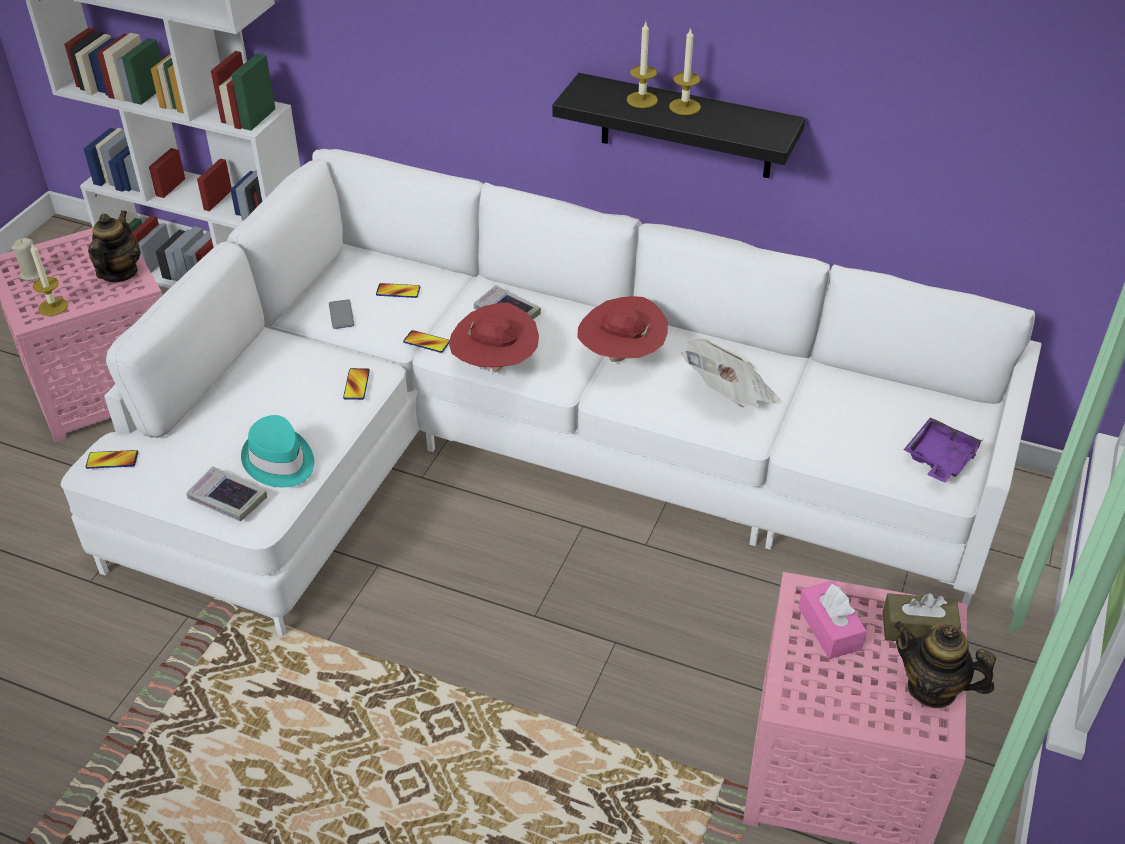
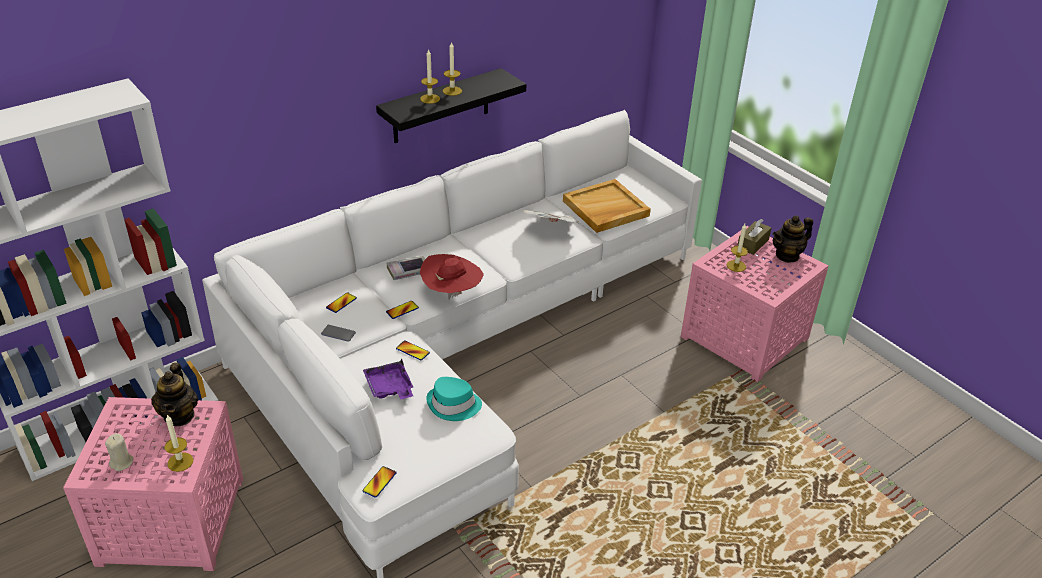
camera: 60 degrees left, 5 degrees down
teapot [88,210,141,283] -> teapot turned 135 degrees counterclockwise [151,363,198,426]
book [186,466,267,521] -> none
red hat [577,296,668,362] -> none
pink tissue box [798,580,867,659] -> candle [727,224,748,272]
purple tray [904,417,983,483] -> purple tray moved to [363,358,413,399]
none -> beige tray [563,179,651,233]

